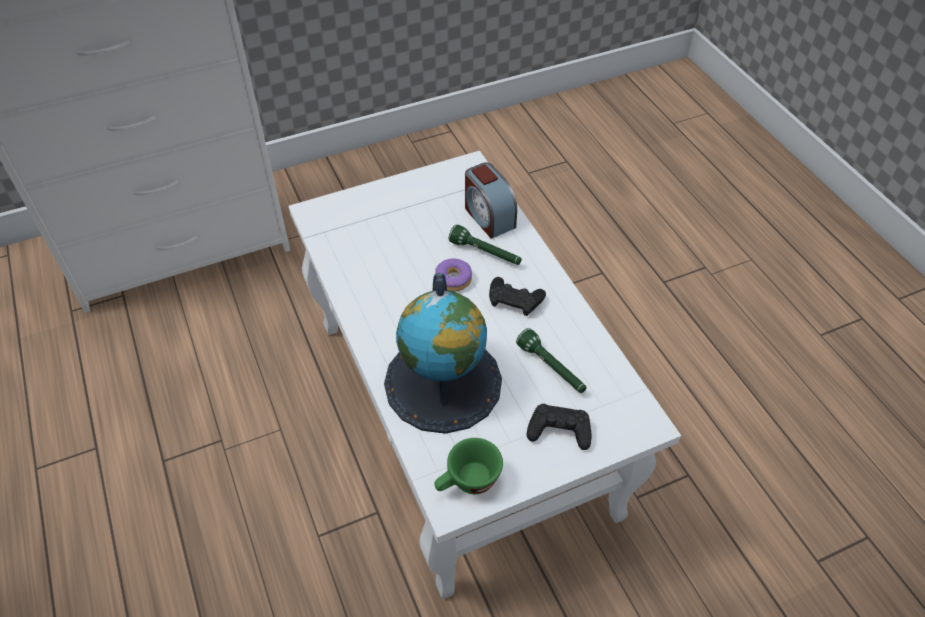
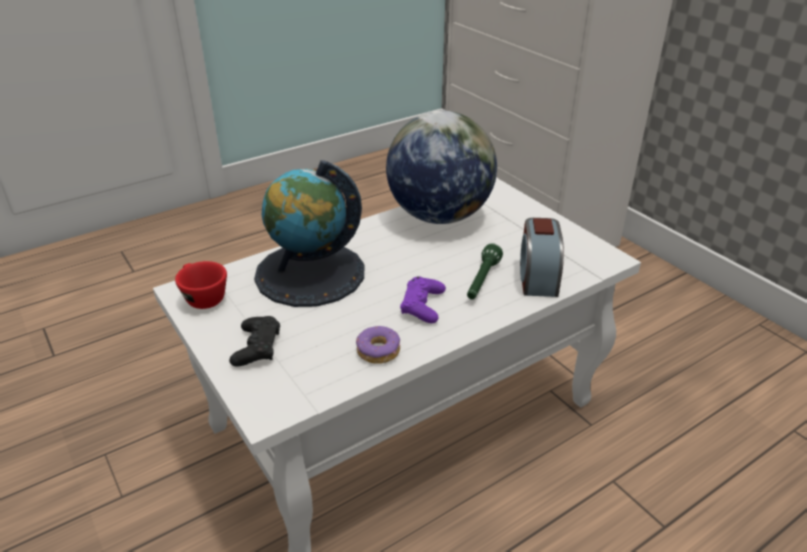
camera: 80 degrees right, 15 degrees down
donut [435,258,472,291] -> donut moved to [356,326,400,364]
green cup [435,438,503,494] -> red cup [175,261,227,309]
alarm clock [465,162,517,239] -> alarm clock turned 45 degrees counterclockwise [520,218,564,297]
black game controller [489,277,546,316] -> purple game controller [400,277,446,323]
green flashlight [516,328,587,393] -> none
none -> globe [386,111,497,224]

